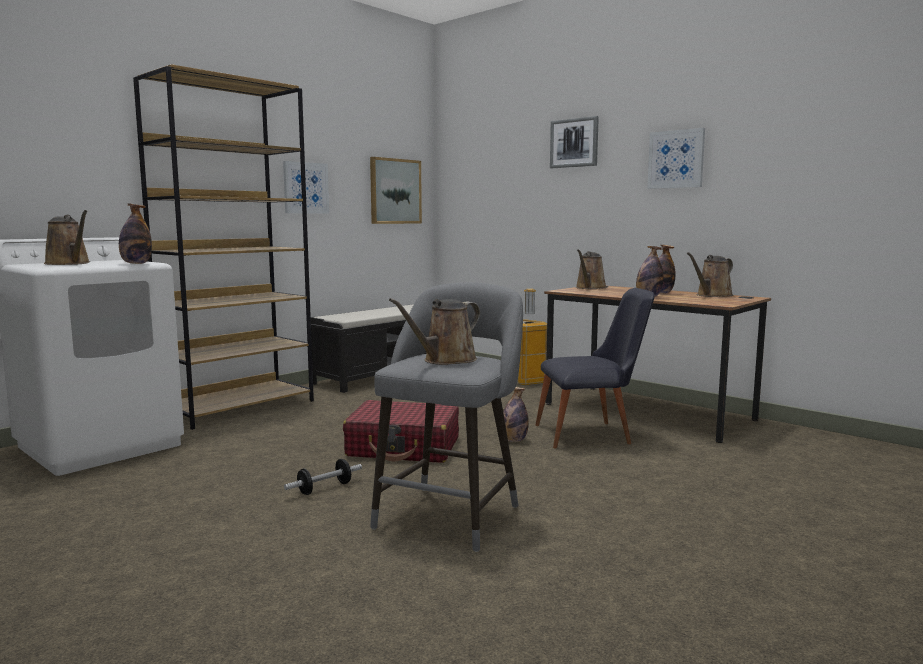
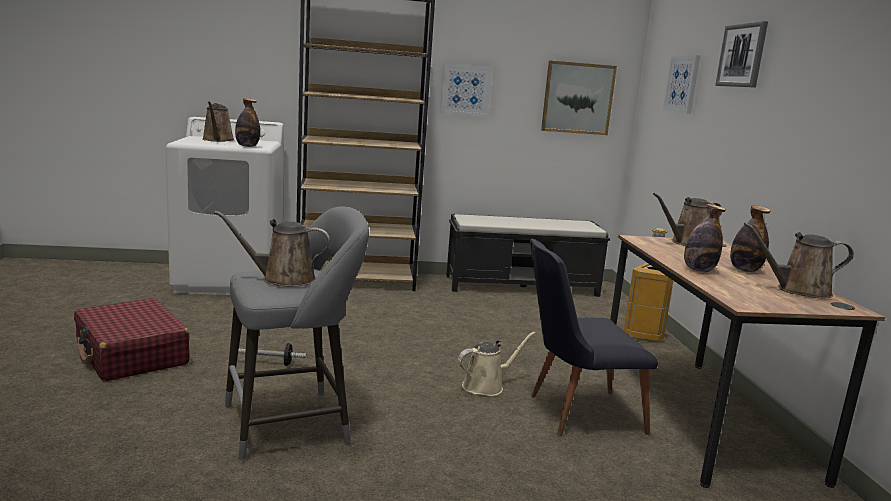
camera: 40 degrees right, 5 degrees up
red suitcase [343,400,459,463] -> red suitcase moved to [74,298,190,382]
bottle [503,387,529,442] -> beige watering can [458,331,536,396]
black chair [535,288,655,449] -> black chair turned 135 degrees clockwise [530,239,658,436]
picture [647,128,705,189] -> picture moved to [663,55,700,114]

